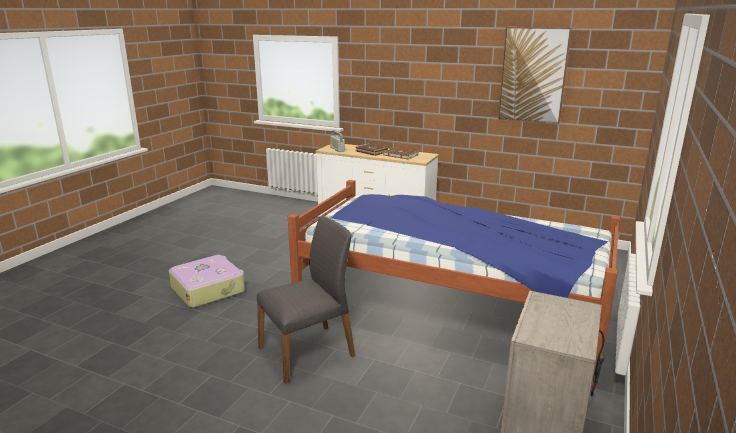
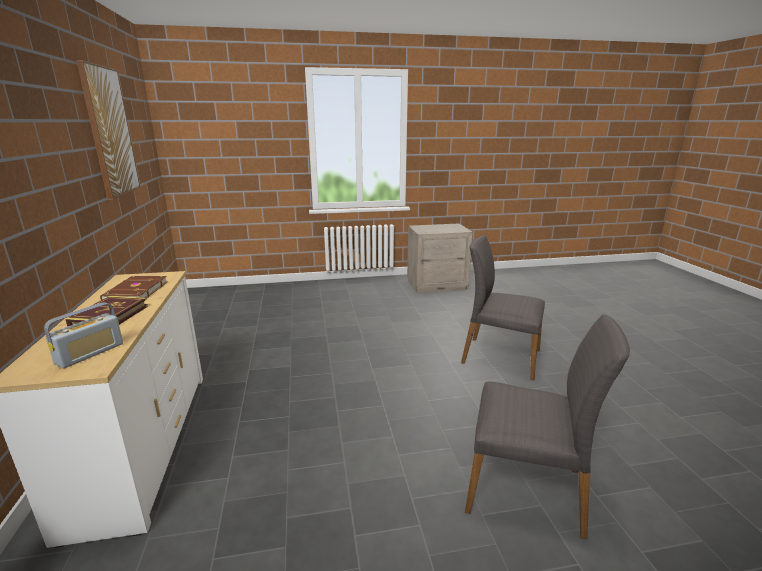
camera: 125 degrees left, 0 degrees up
suitcase [169,255,245,308] -> grey chair [465,314,630,539]
bed [288,180,621,388] -> none

